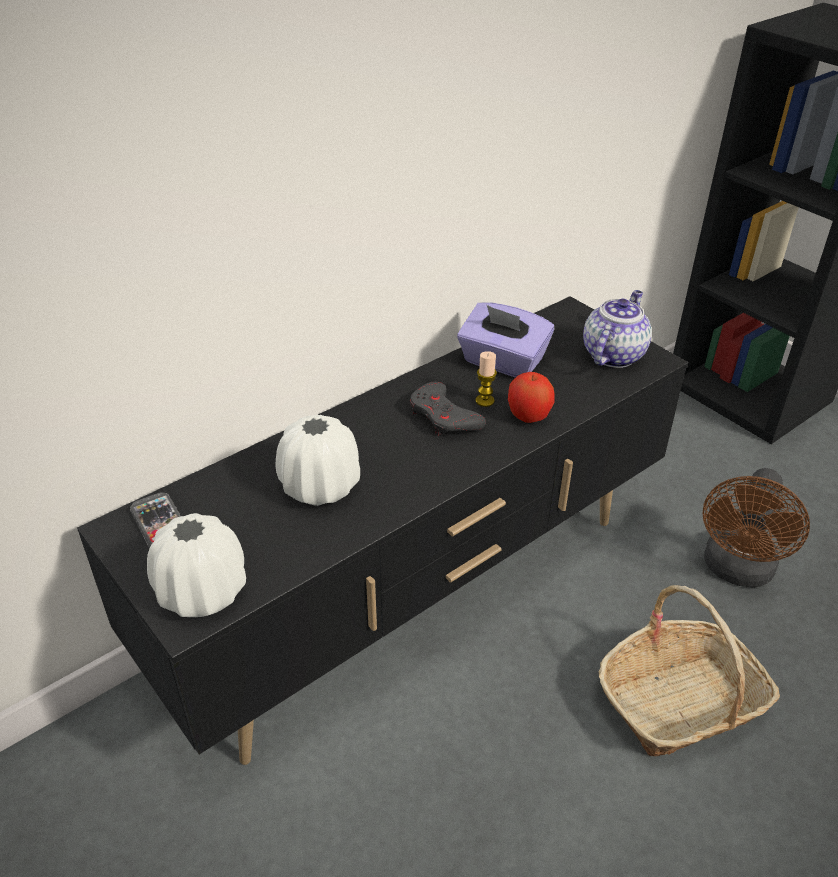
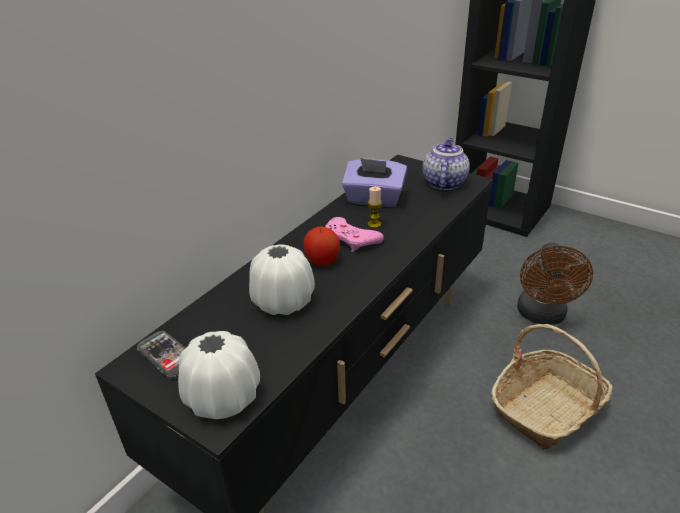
camera: 15 degrees left, 5 degrees down
grey game controller [410,381,486,436] -> pink game controller [325,217,384,252]
apple [508,372,554,423] -> apple moved to [304,227,340,267]

